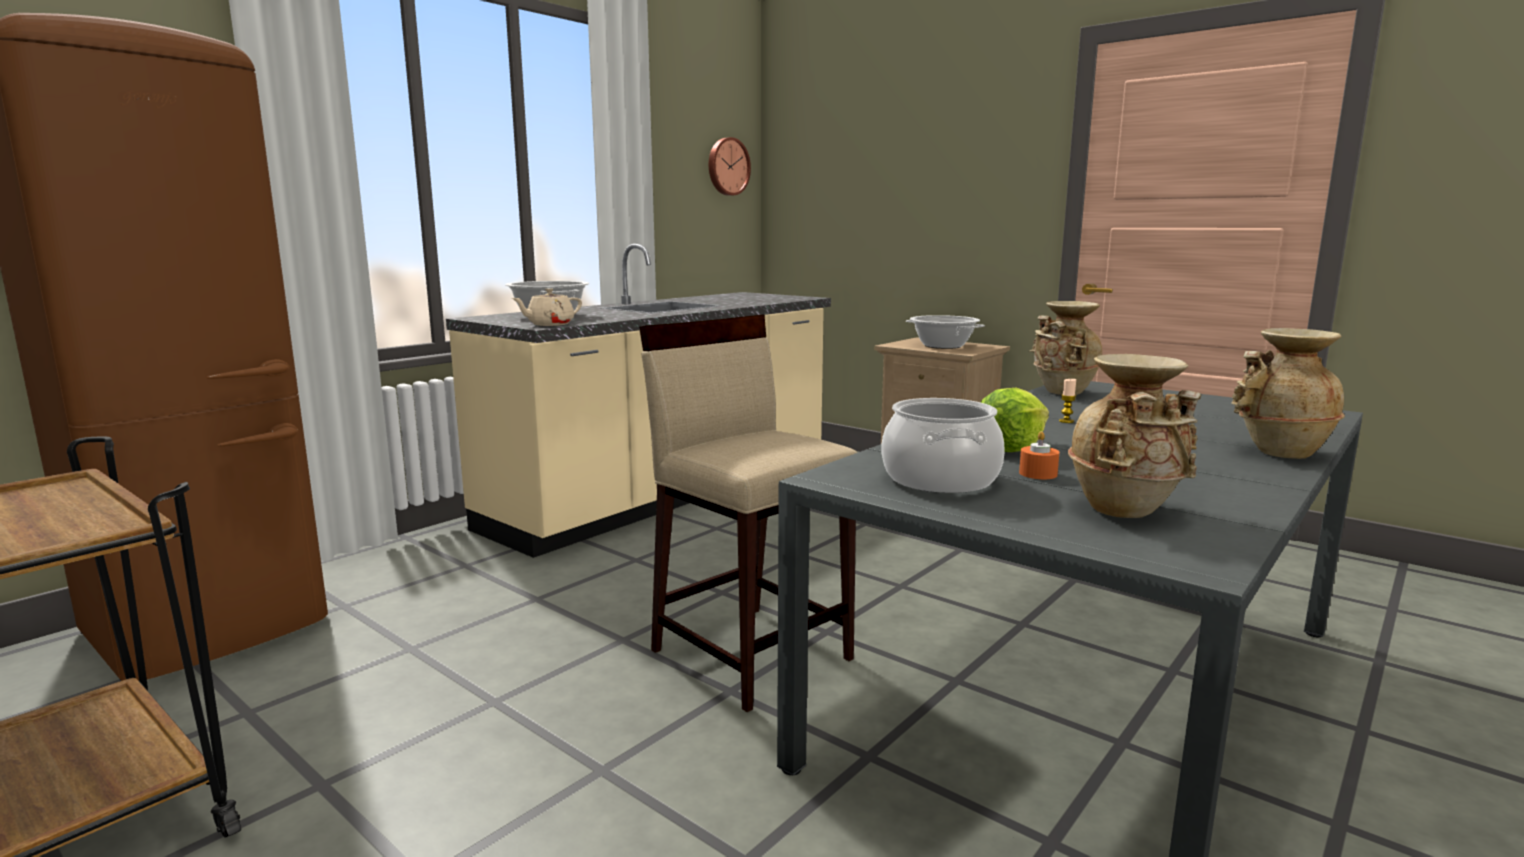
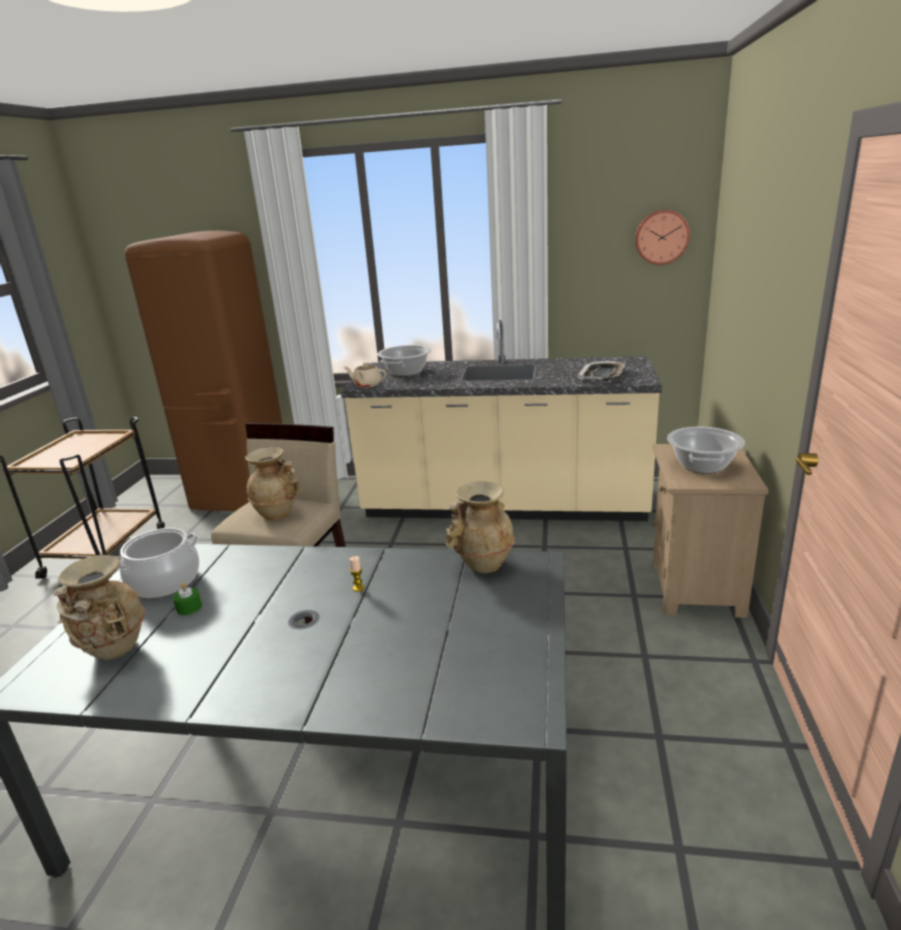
camera: 60 degrees right, 10 degrees up
lettuce [981,388,1049,452] -> none
orange candle [1019,431,1059,479] -> green candle [173,583,202,615]
beige vase [1231,328,1345,459] -> beige vase moved to [245,447,303,521]
none -> tray [577,361,626,381]

